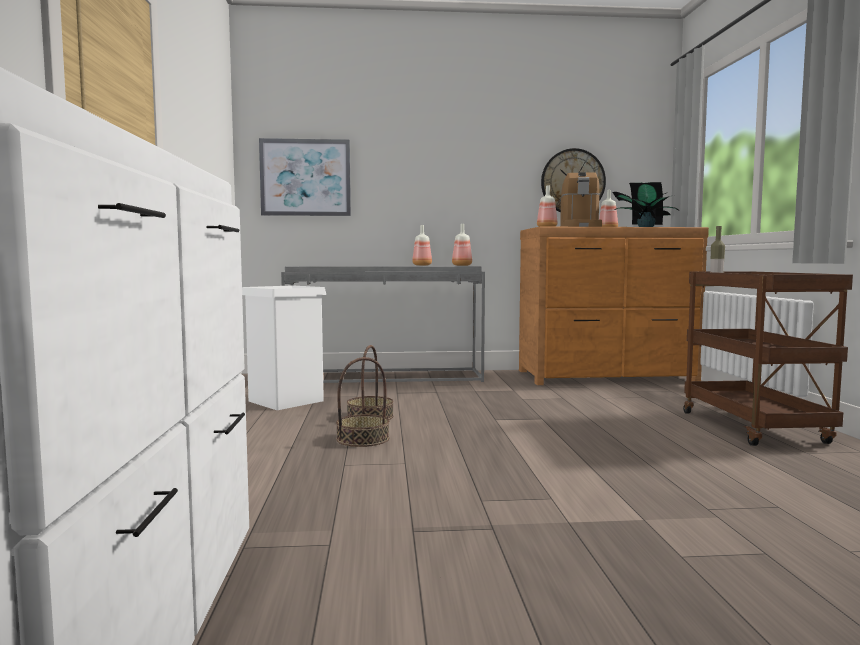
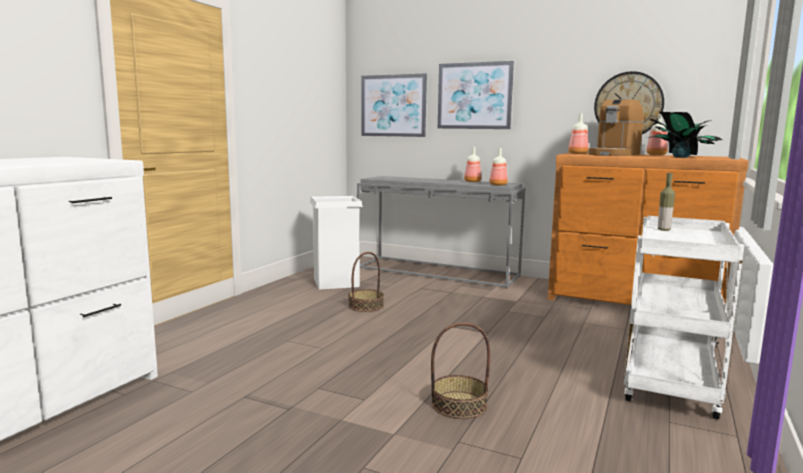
camera: 30 degrees right, 5 degrees up
basket [336,357,390,447] -> basket moved to [431,322,490,419]
brown cart [683,271,853,446] -> white cart [624,216,744,419]
none -> picture [438,61,514,129]

